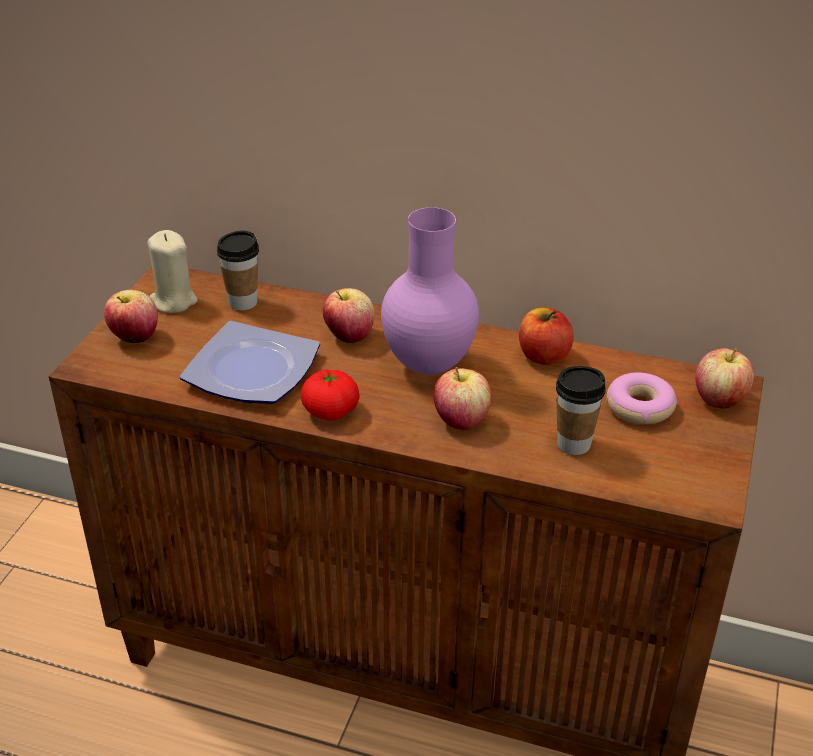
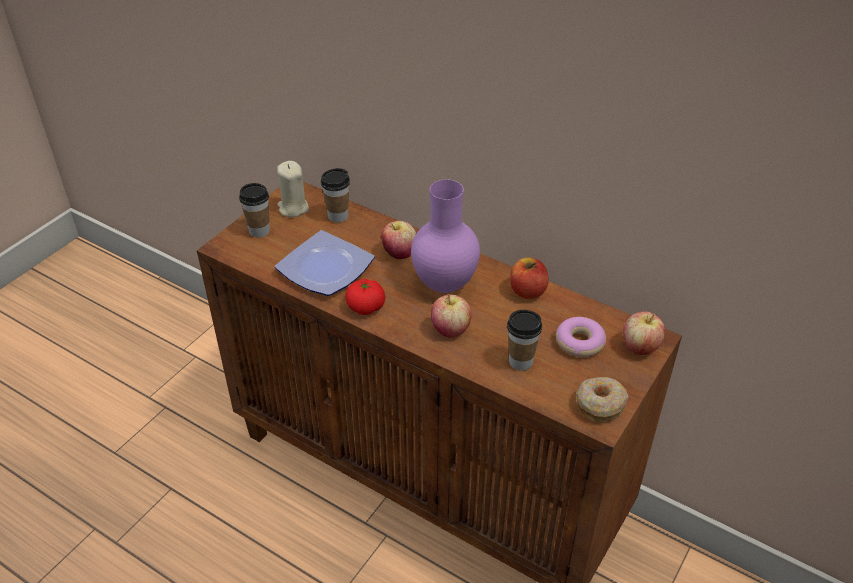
camera: 15 degrees right, 5 degrees up
apple [104,290,158,343] -> cup [239,183,270,238]
none -> donut [576,377,629,421]

